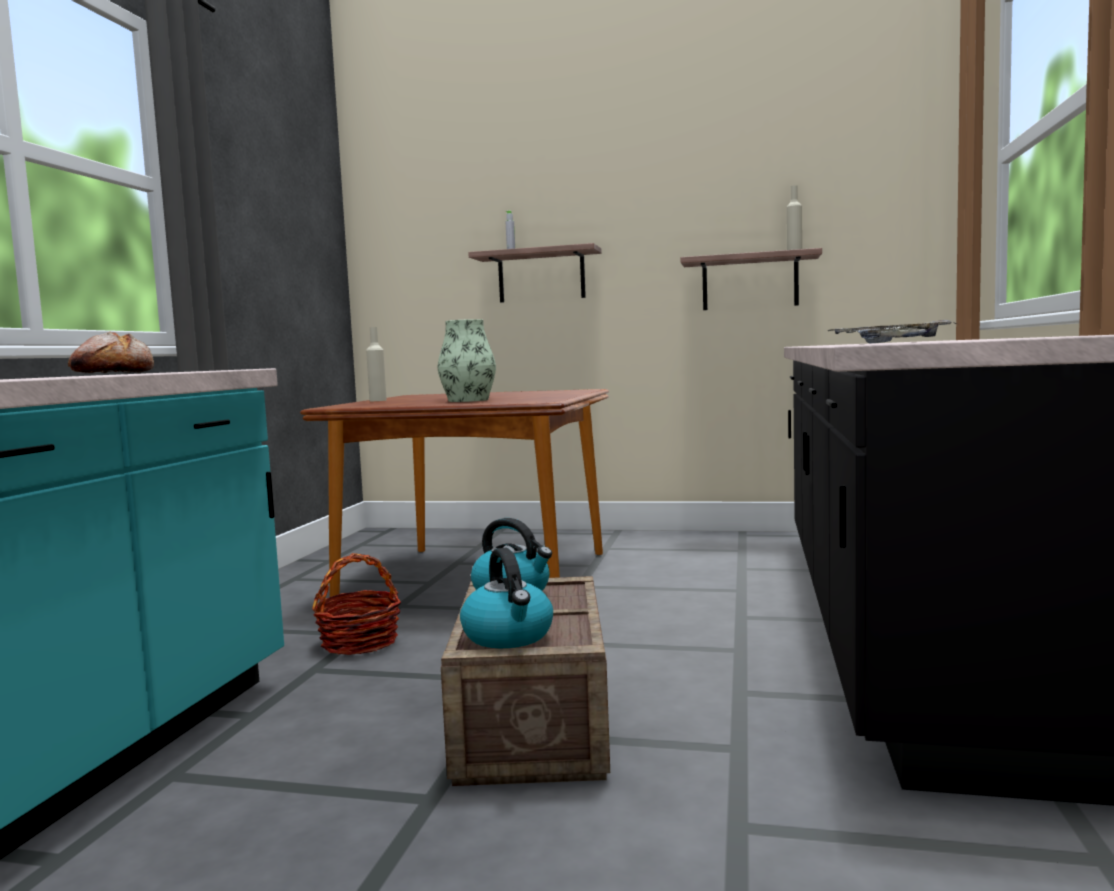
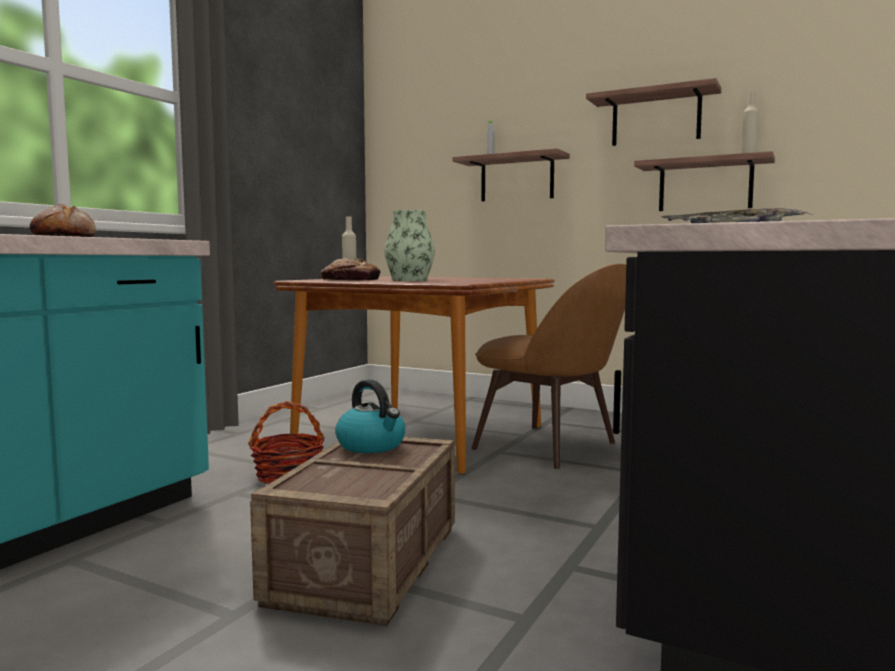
camera: 15 degrees right, 0 degrees up
kettle [460,548,553,648] -> none
none -> bread [320,258,381,281]
none -> brown chair [472,264,626,469]
none -> shelf [586,78,722,146]

